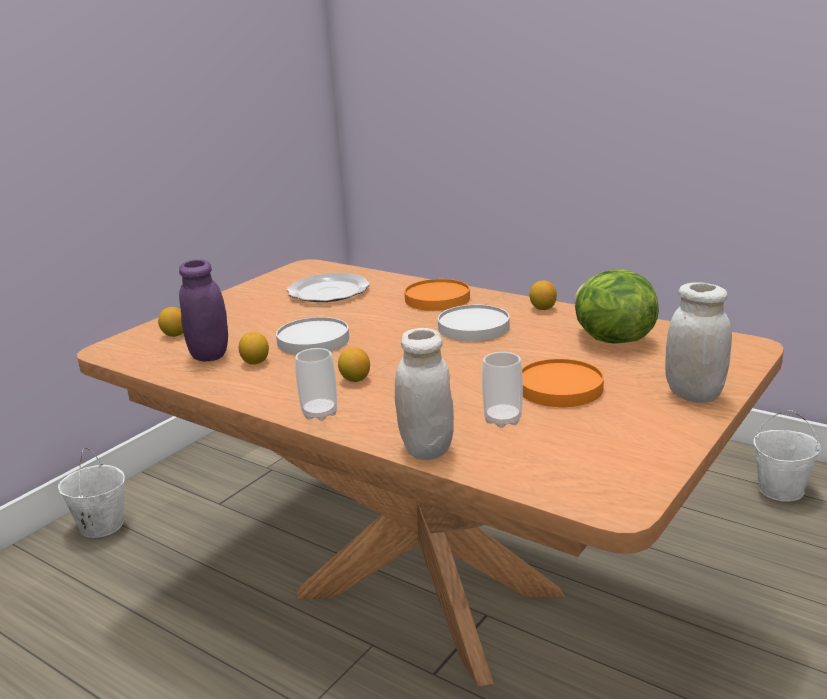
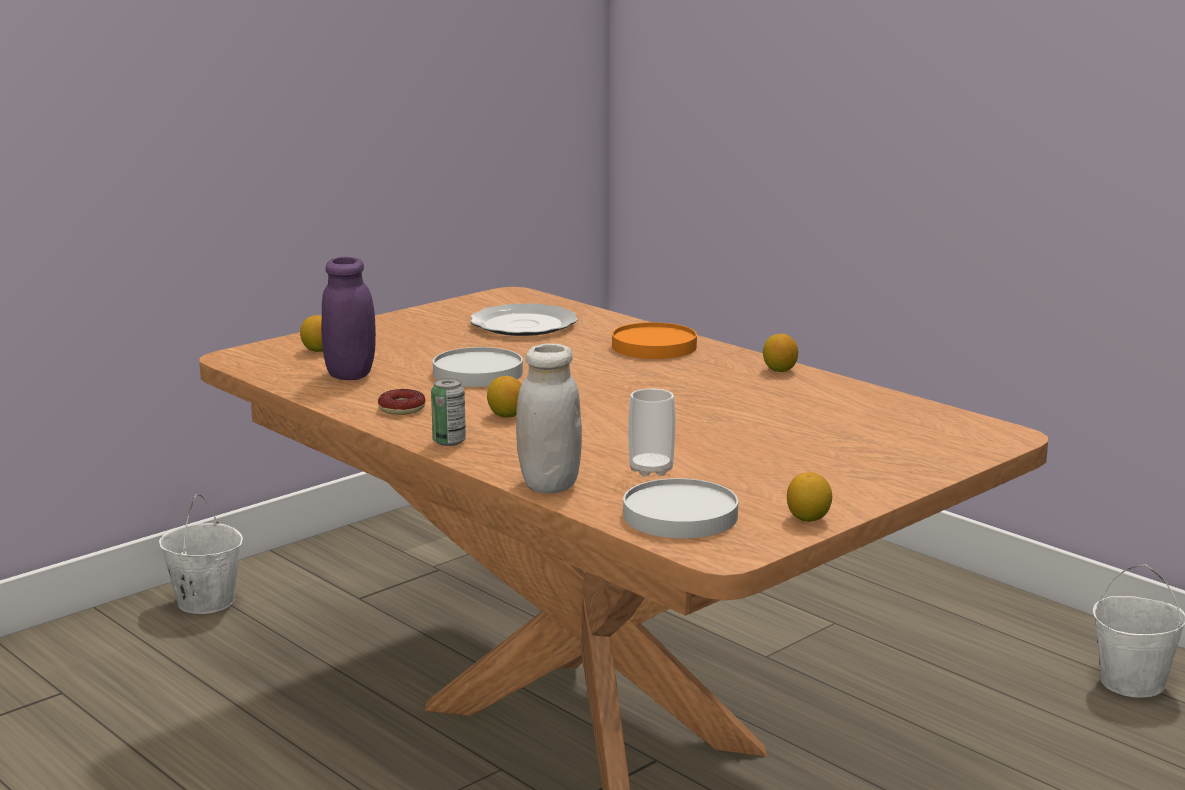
camera: 10 degrees right, 5 degrees down
lemon [239,332,269,364] -> lemon moved to [787,472,832,522]
cup [295,348,337,421] -> can [431,378,466,446]
white plate [438,305,510,341] -> white plate moved to [623,478,738,539]
orange plate [522,359,604,407] -> none
lettuce [575,269,659,344] -> none
white jar [665,282,732,403] -> none
none -> donut [378,389,425,415]

